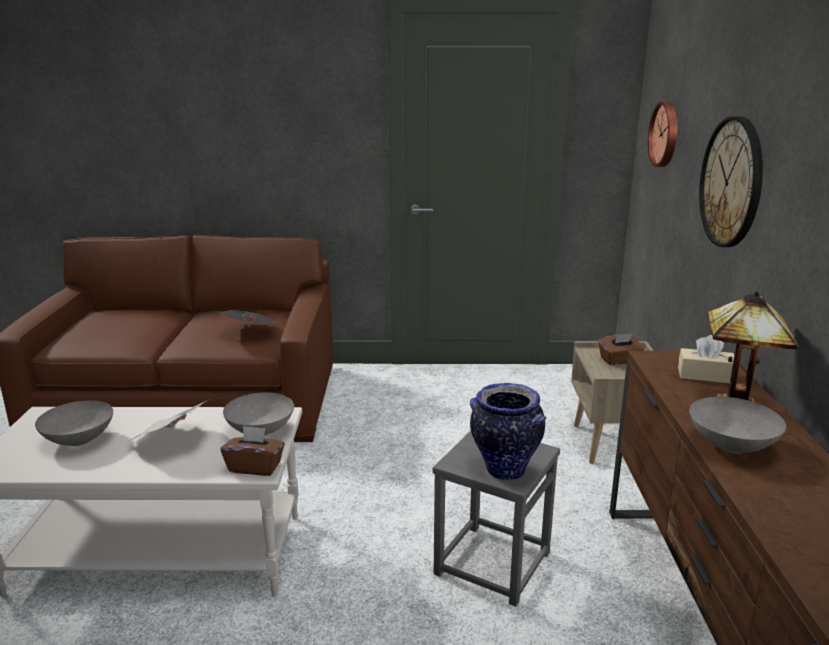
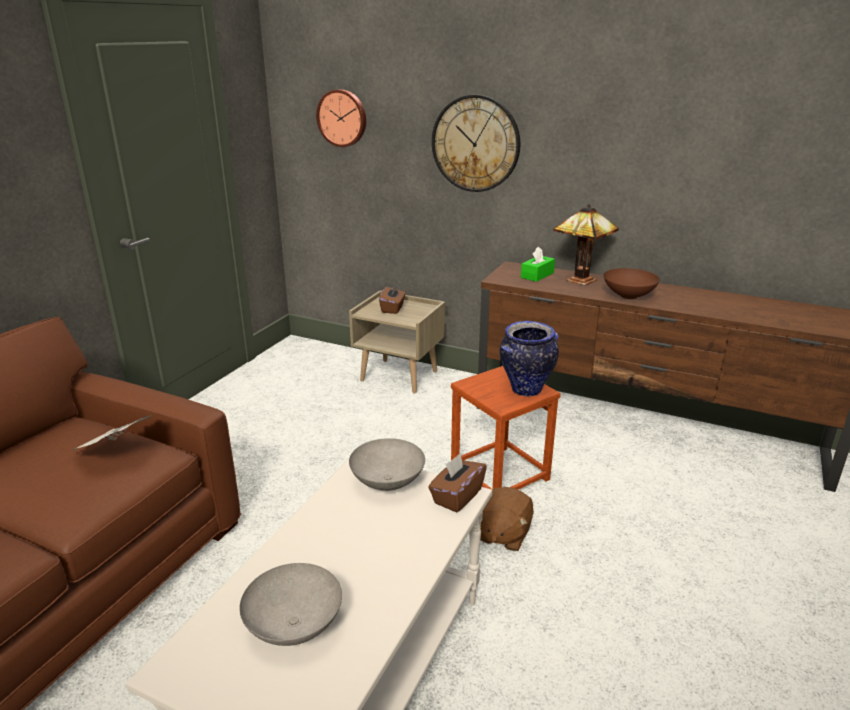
camera: 65 degrees left, 5 degrees up
newspaper [126,399,210,442] -> none
grey stool [433,431,560,607] -> brown stool [451,366,561,490]
beige tissue box [678,335,735,383] -> green tissue box [521,246,555,282]
grey bowl [689,397,786,453] -> brown bowl [604,268,660,299]
none -> brown plush toy [481,487,534,551]

